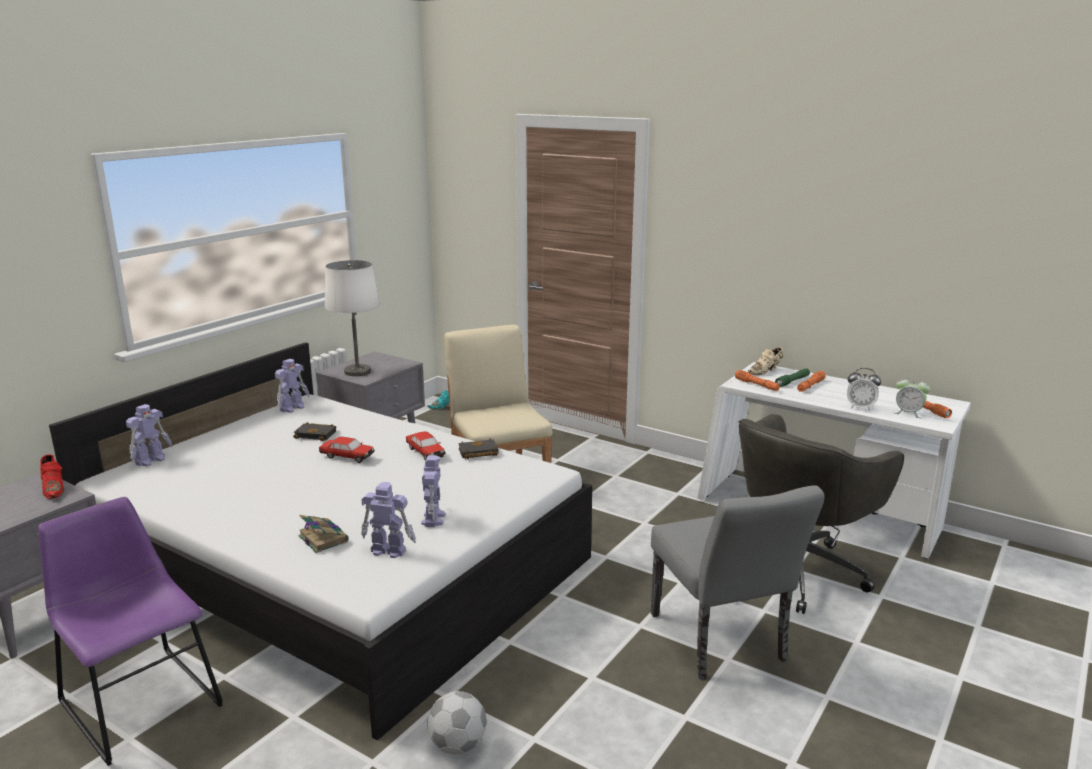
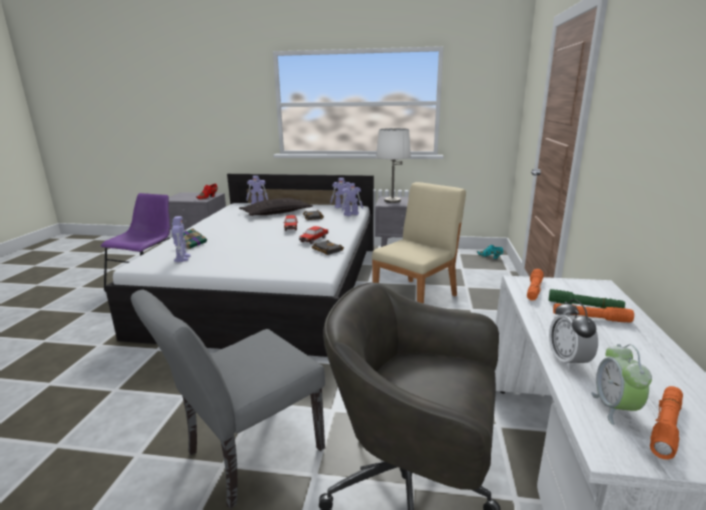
camera: 65 degrees right, 0 degrees up
toy robot [421,455,446,527] -> toy robot moved to [341,183,363,216]
football [427,691,487,755] -> none
beige shoe [748,347,783,375] -> none
none -> pillow [239,198,312,216]

